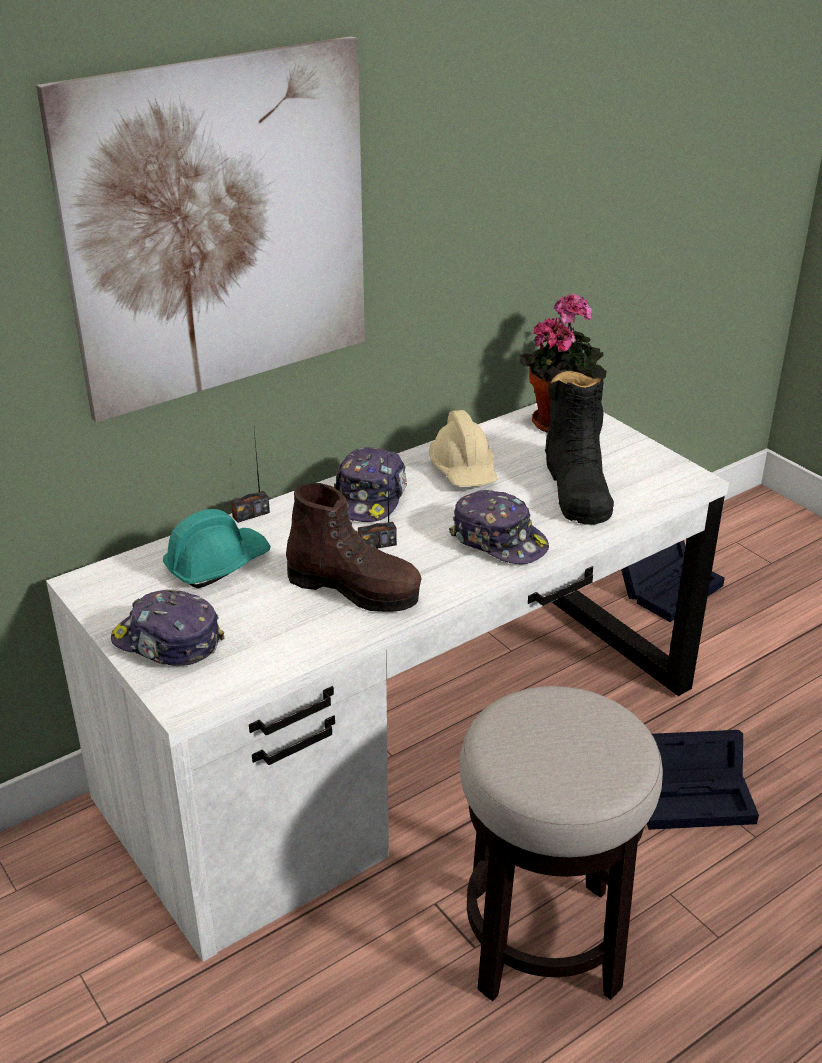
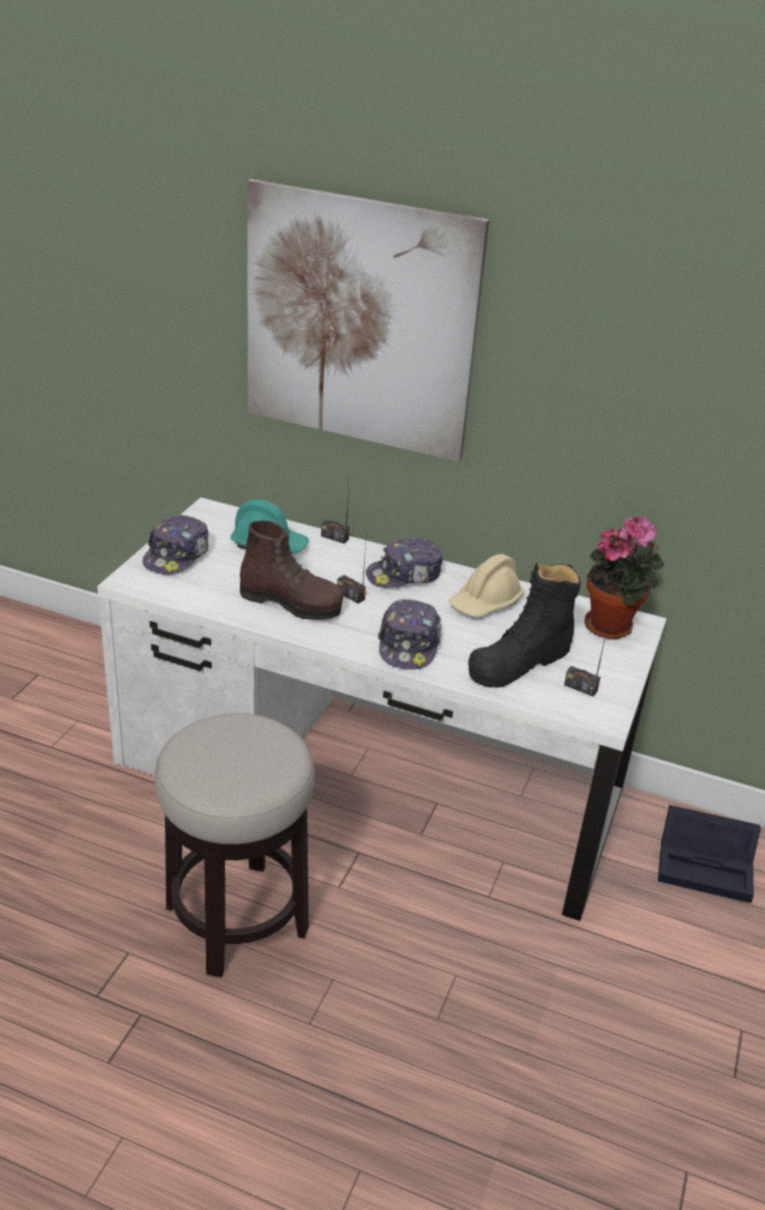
camera: 55 degrees right, 0 degrees up
cap [111,590,224,666] -> cap turned 150 degrees counterclockwise [143,515,209,575]
brown boot [286,483,422,612] -> brown boot turned 60 degrees counterclockwise [240,521,344,620]
black storage box [647,730,759,830] -> none
none -> radio [564,621,609,697]

